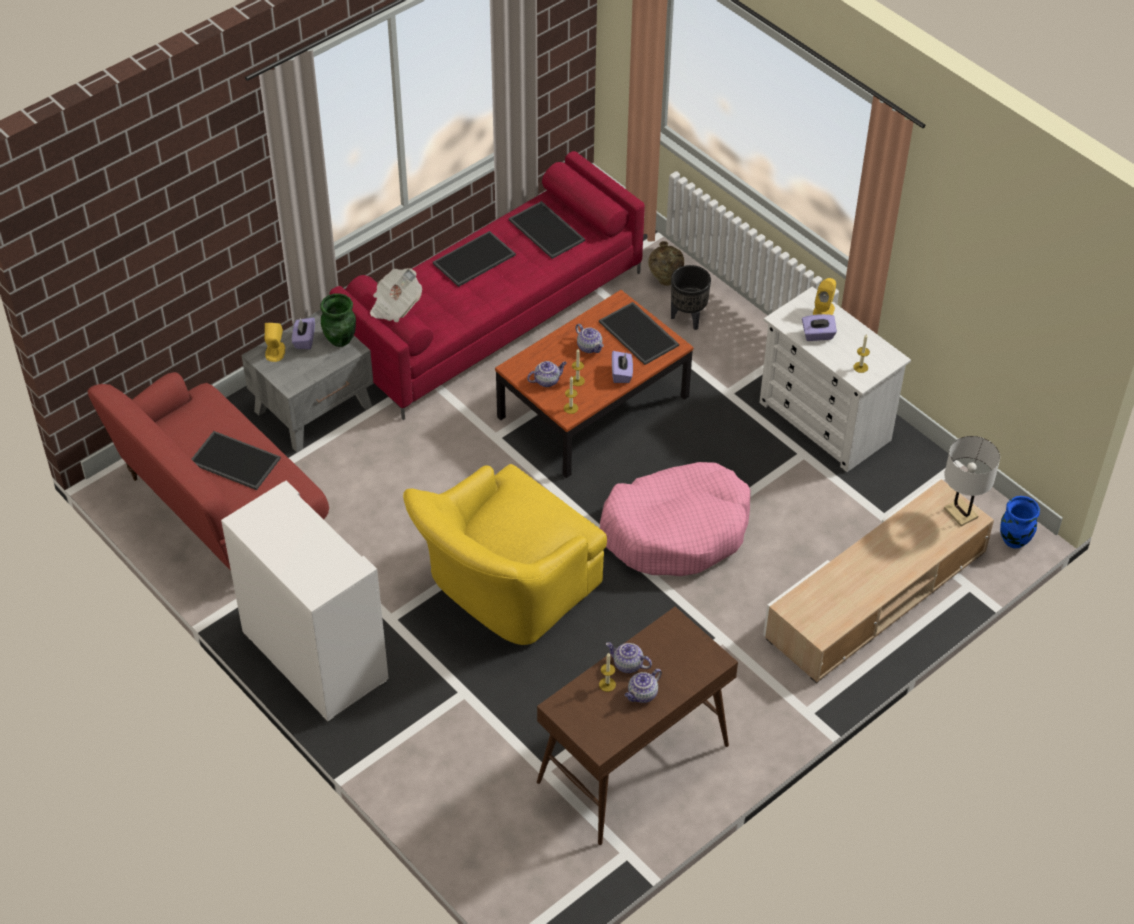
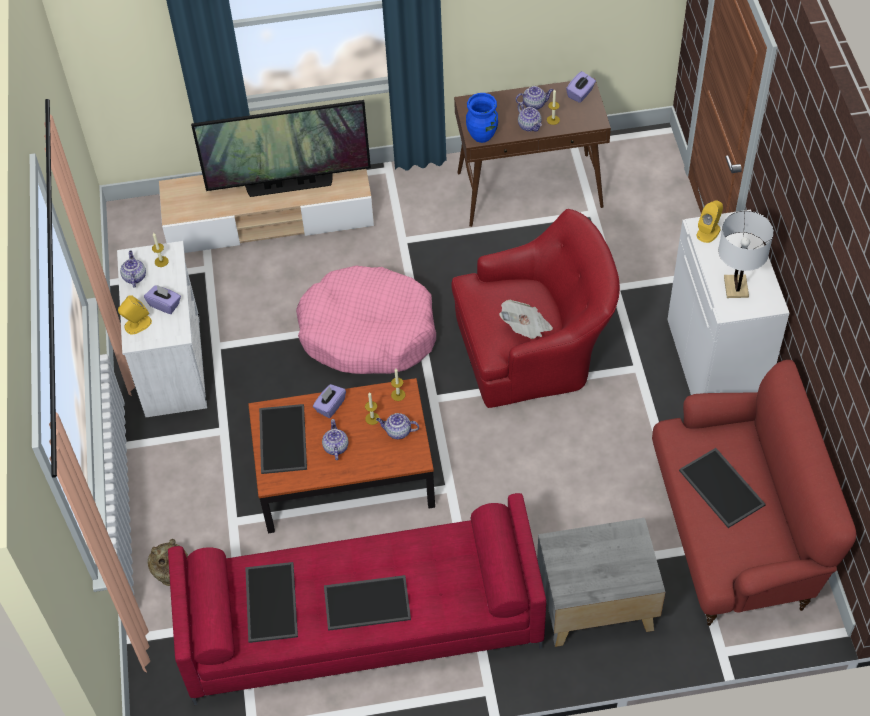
camera: 145 degrees left, 5 degrees up
yellow speaker [265,323,285,362] -> yellow speaker moved to [697,201,723,243]
purple tissue box [292,317,315,349] -> purple tissue box moved to [566,71,596,103]
green vase [320,293,356,347] -> none
newspaper [370,268,422,322] -> newspaper moved to [499,300,553,339]
yellow armchair [403,464,607,645] -> red armchair [451,209,620,408]
black planter [671,265,711,330] -> none
white table lamp [944,436,1000,527] -> white table lamp moved to [718,211,774,298]
blue vase [1000,496,1040,548] -> blue vase moved to [466,93,498,143]
none -> teapot [120,251,146,288]
none -> television [191,100,371,197]

